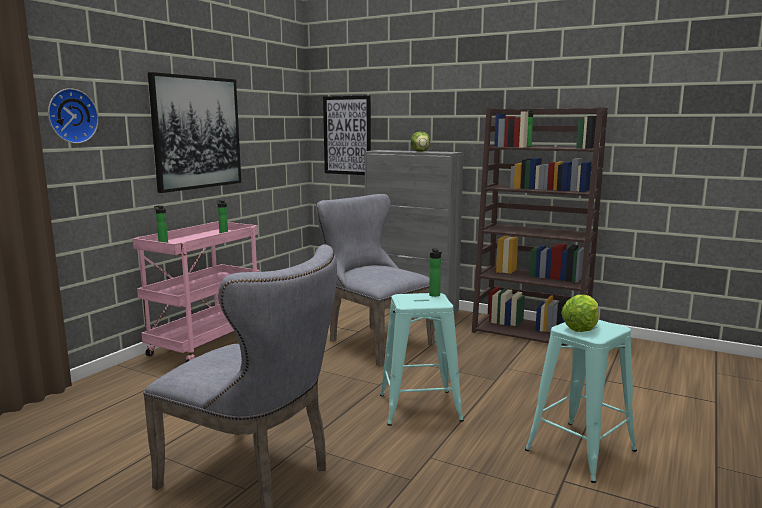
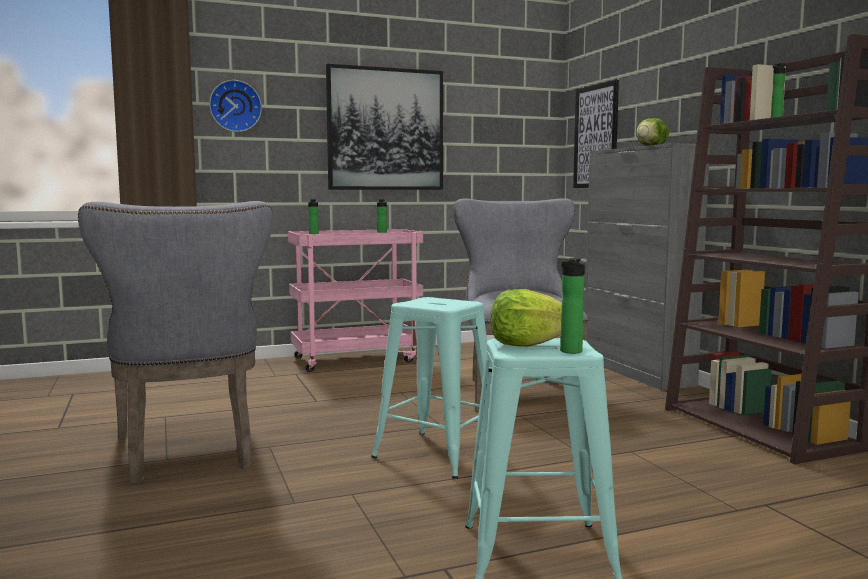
camera: 40 degrees right, 5 degrees down
bottle [429,248,442,297] -> bottle moved to [560,258,585,354]

